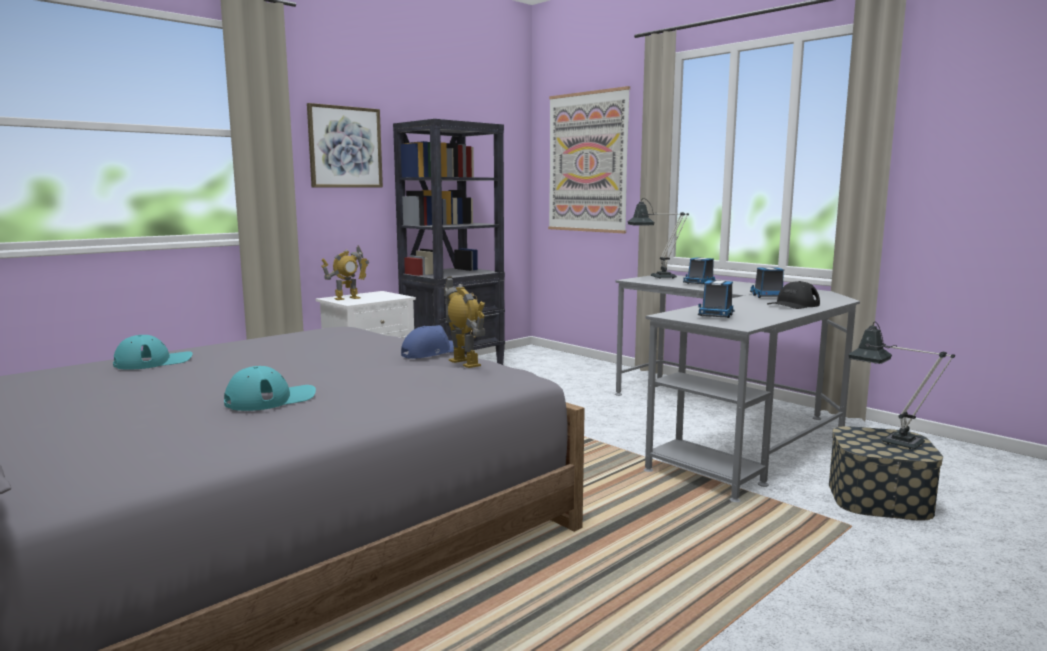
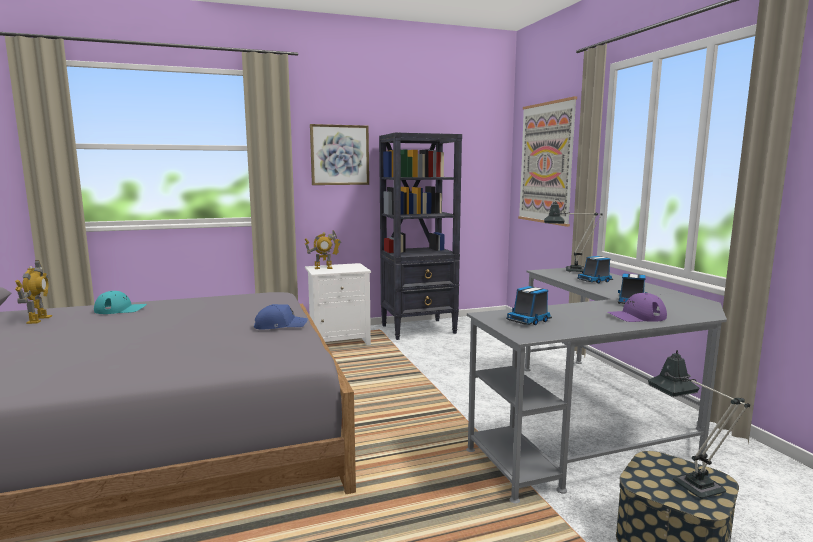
camera: 25 degrees right, 0 degrees up
turquoise cap [224,366,316,411] -> none
toy robot [444,277,485,368] -> toy robot moved to [15,260,52,324]
black cap [767,281,820,309] -> purple cap [607,293,667,322]

